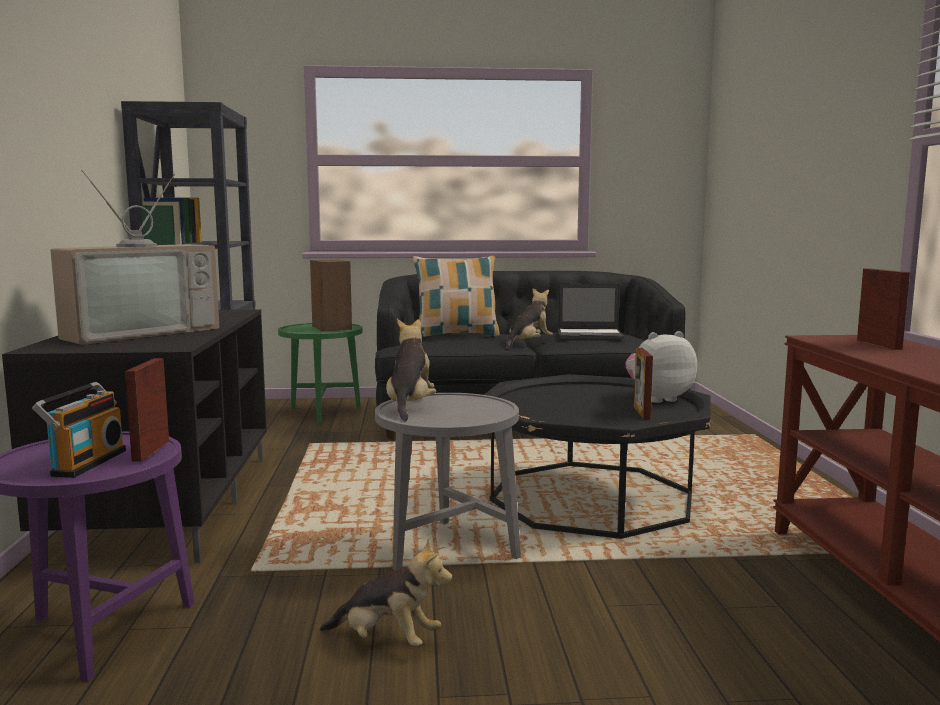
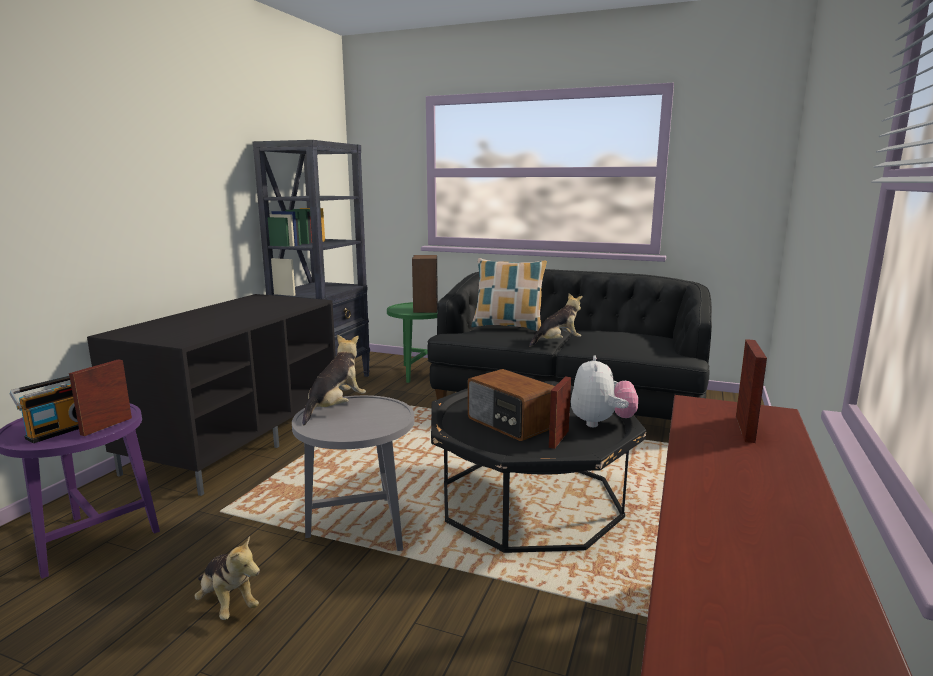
camera: 25 degrees right, 5 degrees up
television [50,170,219,345] -> none
laptop [558,283,624,339] -> none
plush toy [625,331,697,403] -> plush toy turned 90 degrees clockwise [571,356,638,427]
none -> radio [468,369,555,441]

